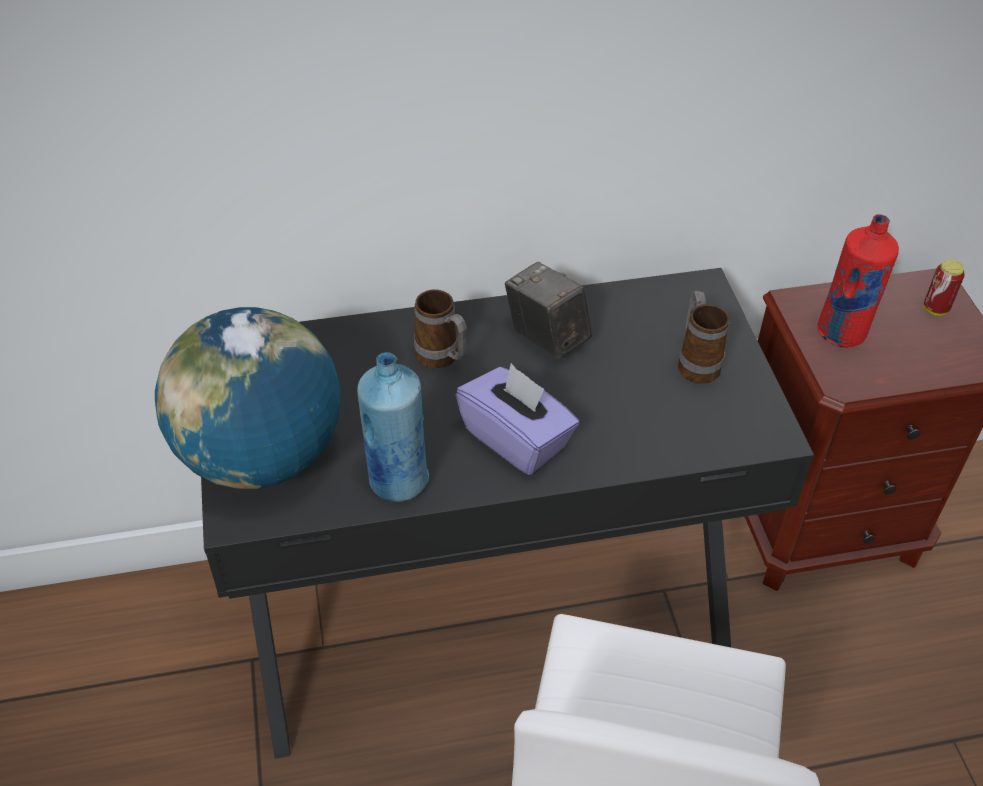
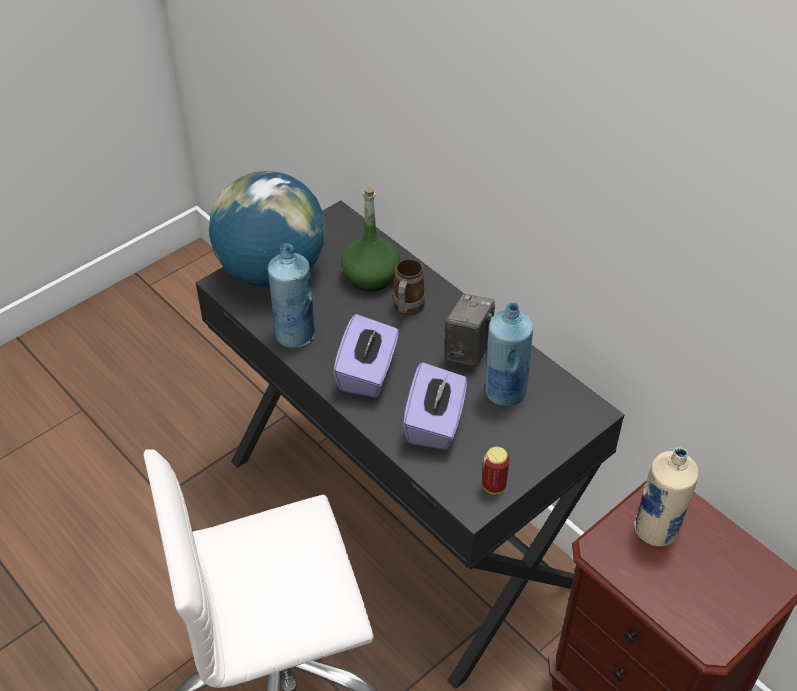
camera: 60 degrees right, 0 degrees up
mug [678,290,730,383] -> none
red bottle [817,214,899,348] -> beige bottle [634,447,699,546]
can [923,259,965,316] -> can moved to [482,447,509,494]
none -> green bottle [341,187,400,291]
none -> purple tissue box [403,362,467,450]
none -> blue bottle [485,302,533,406]

